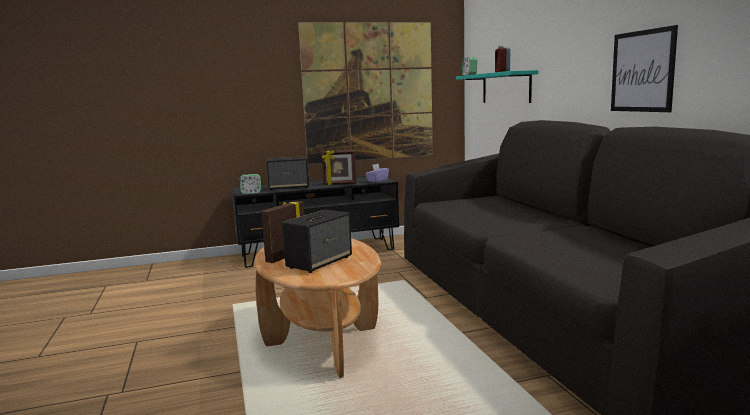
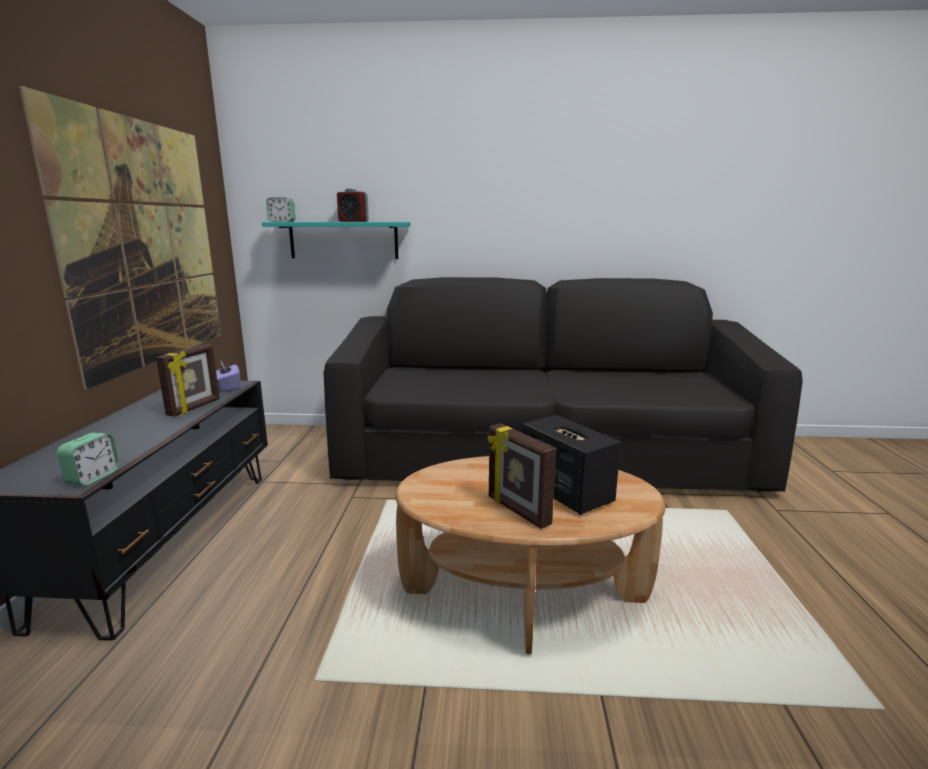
camera: 70 degrees left, 5 degrees up
speaker [266,156,309,191] -> none
picture [611,25,678,112] -> none

